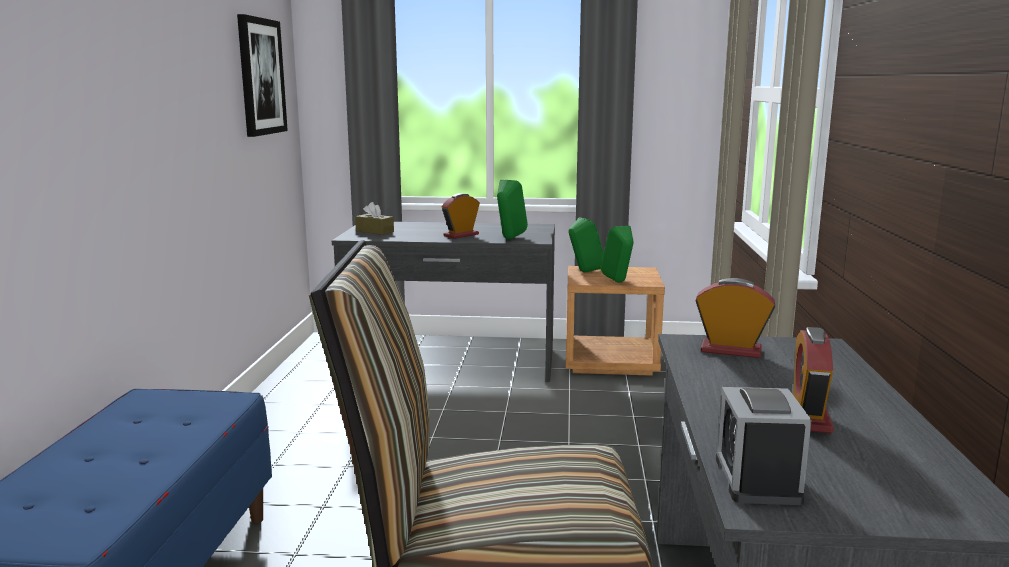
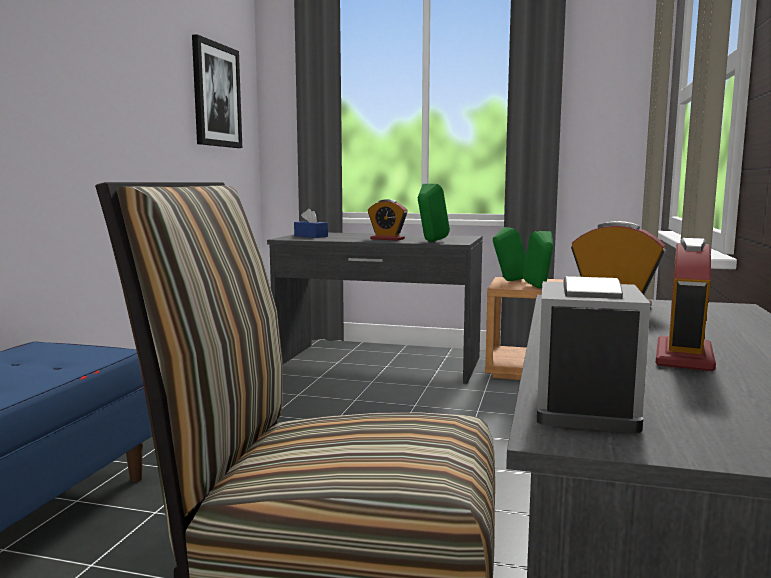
camera: 10 degrees right, 5 degrees down
brown tissue box [355,202,394,235] -> blue tissue box [294,209,328,238]
alarm clock [442,193,480,239] -> alarm clock turned 120 degrees counterclockwise [368,199,407,241]

